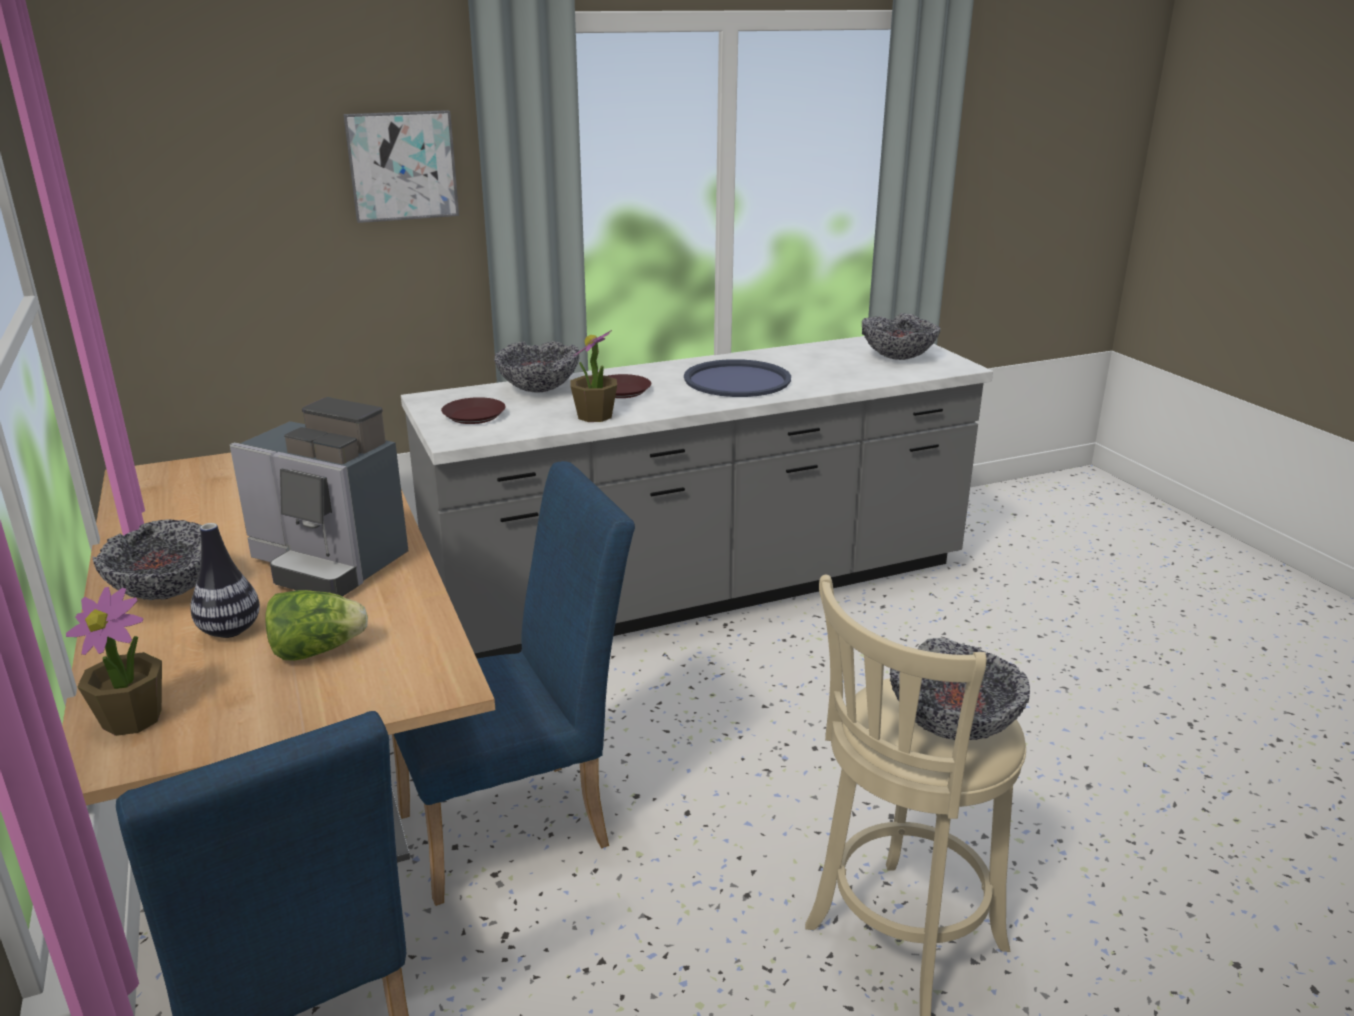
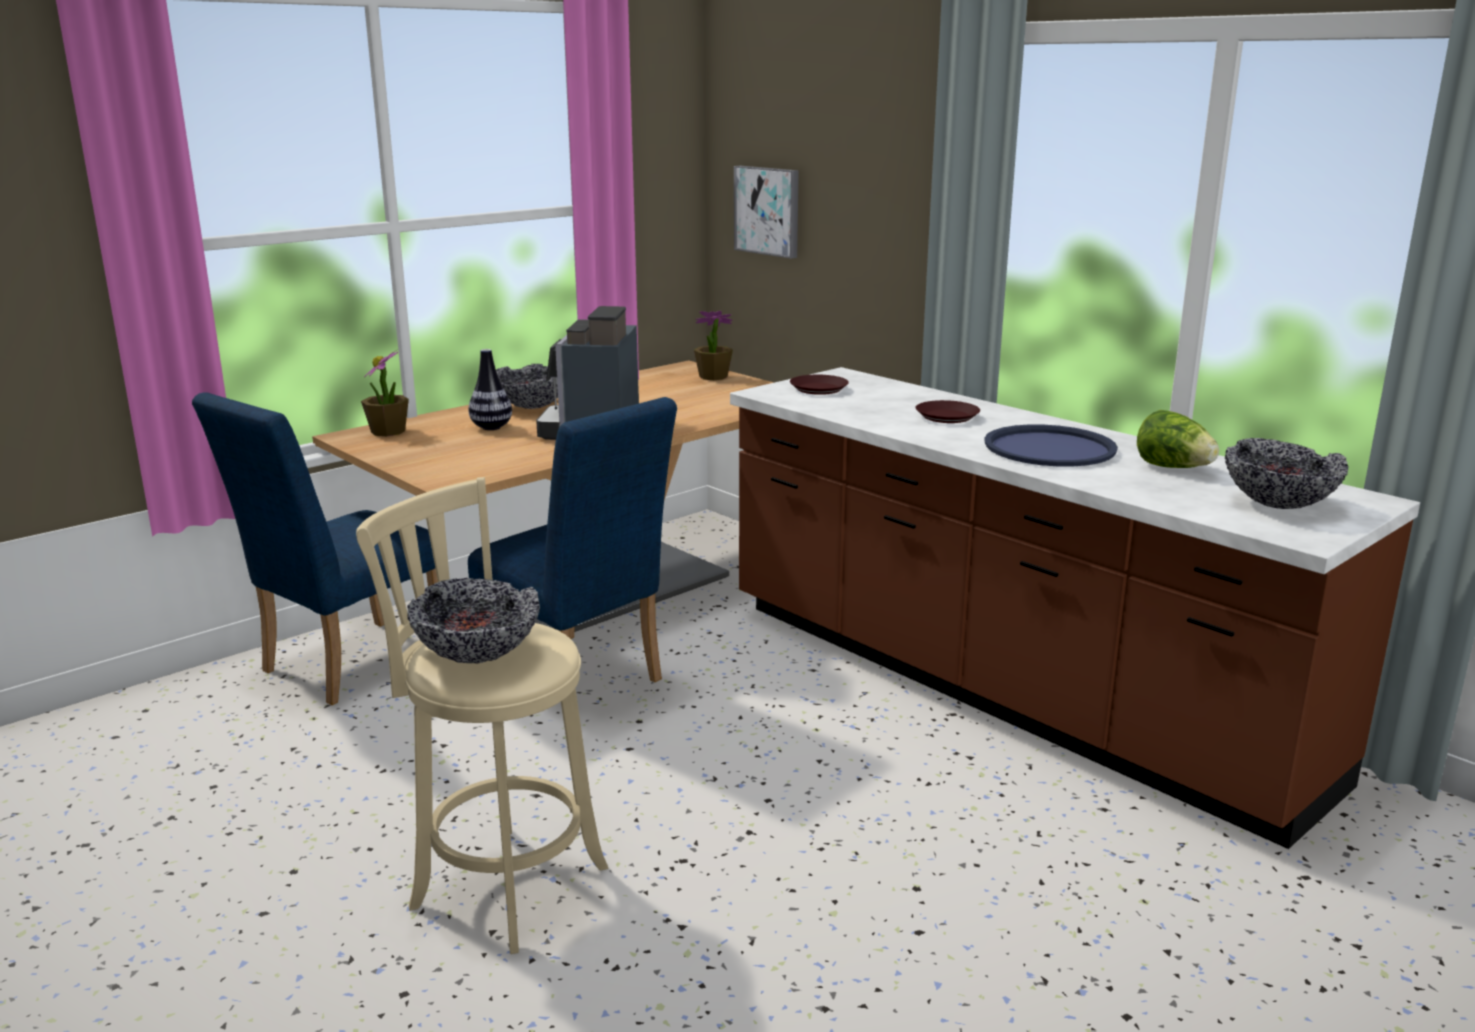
camera: 70 degrees right, 5 degrees down
lettuce [265,590,368,661] -> lettuce moved to [1137,410,1219,468]
picture [343,110,459,223] -> picture moved to [734,166,799,259]
grey counter [401,336,993,658] -> brown counter [730,367,1420,849]
bowl [494,341,579,392] -> none
potted plant [570,330,617,422] -> potted plant moved to [694,311,733,380]

